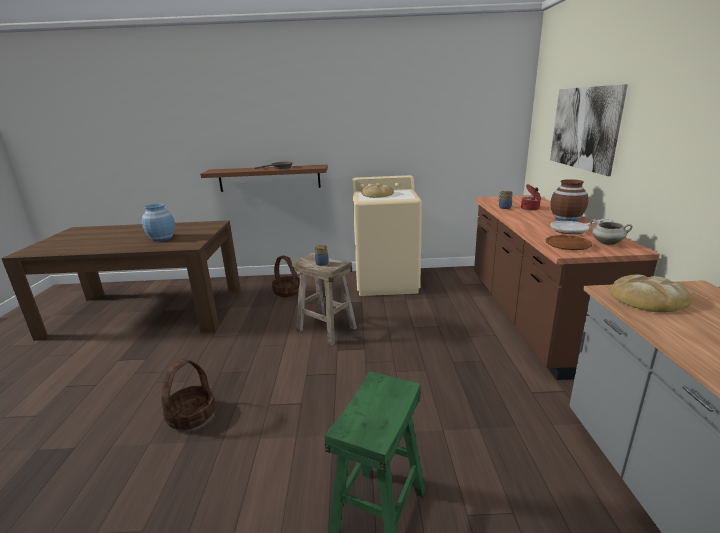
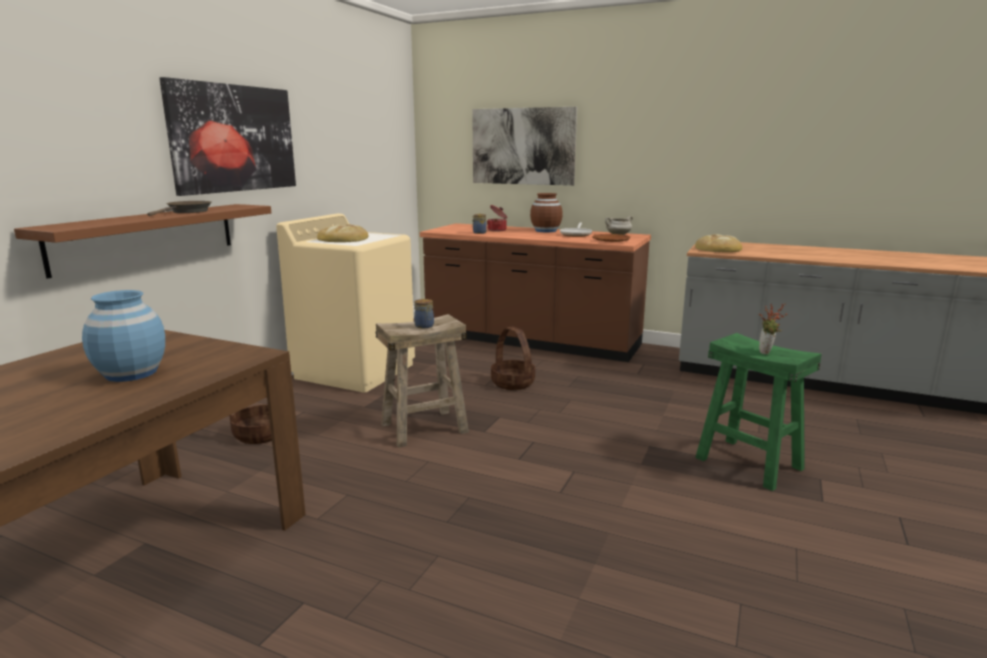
camera: 65 degrees left, 5 degrees down
basket [161,359,215,430] -> basket moved to [491,327,535,390]
none -> picture [159,77,296,196]
none -> potted plant [759,303,788,355]

